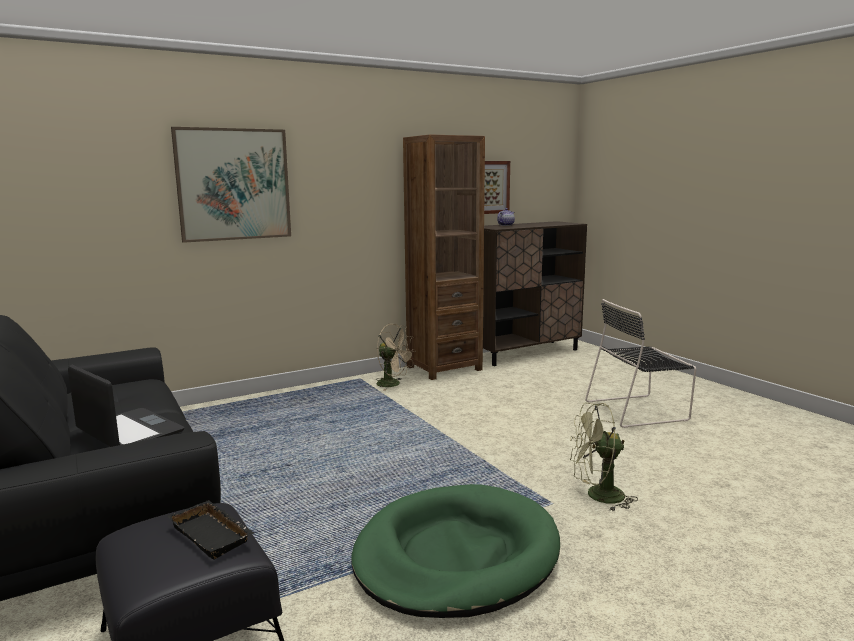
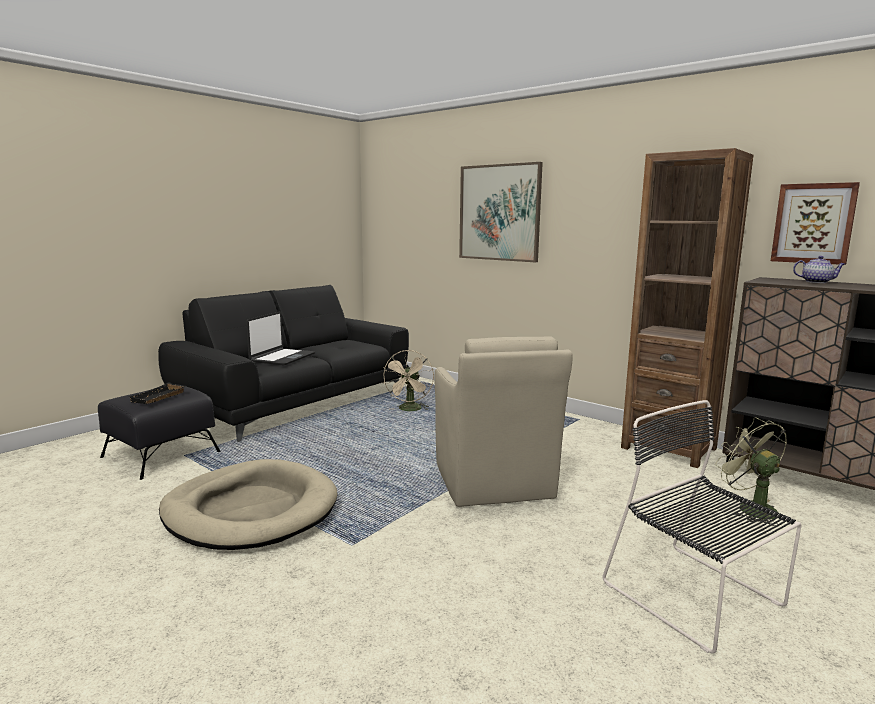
camera: 70 degrees right, 0 degrees up
green dog bed [351,484,560,618] -> beige dog bed [159,459,337,550]
beige fan [377,324,416,391] -> beige fan moved to [382,350,434,411]
green fan [570,403,638,512] -> green fan moved to [715,418,787,526]
none -> beige armchair [435,336,573,507]

